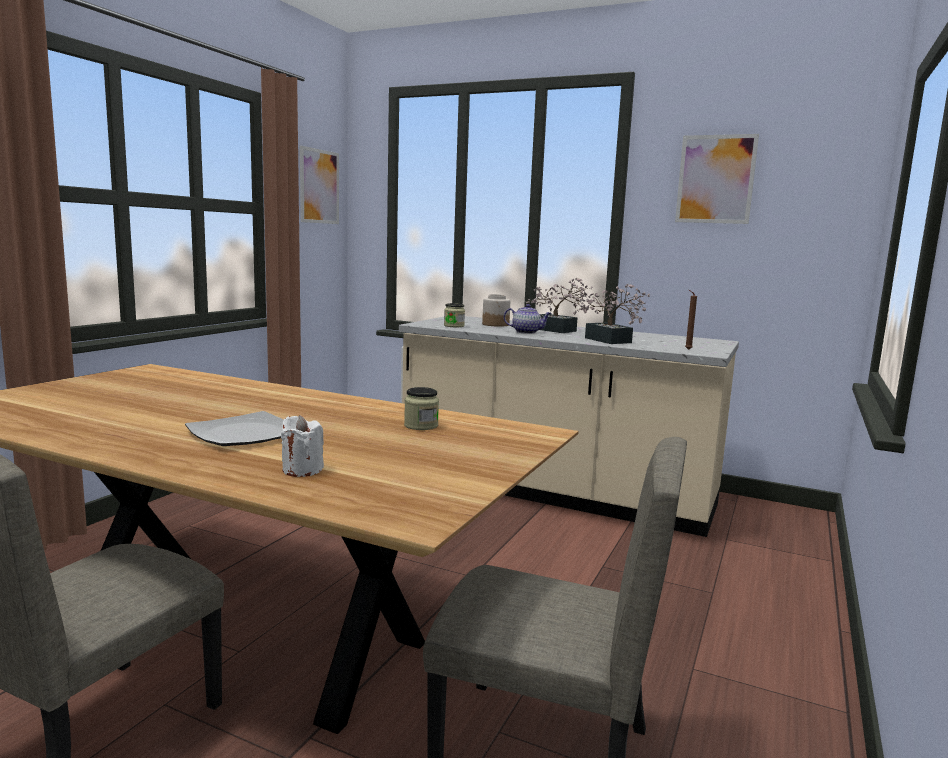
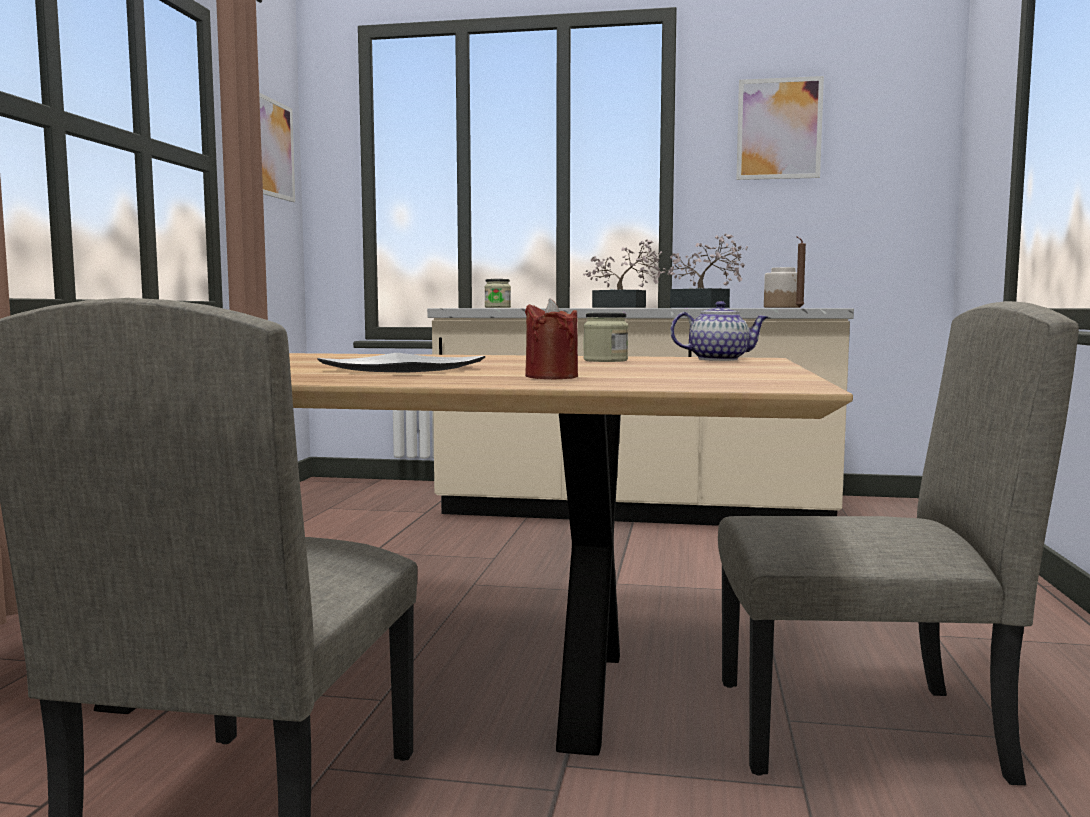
camera: 15 degrees left, 5 degrees down
white candle [281,415,324,477] -> red candle [525,299,578,380]
jar [482,294,510,327] -> jar moved to [764,267,800,308]
teapot [504,304,551,334] -> teapot moved to [670,301,768,361]

